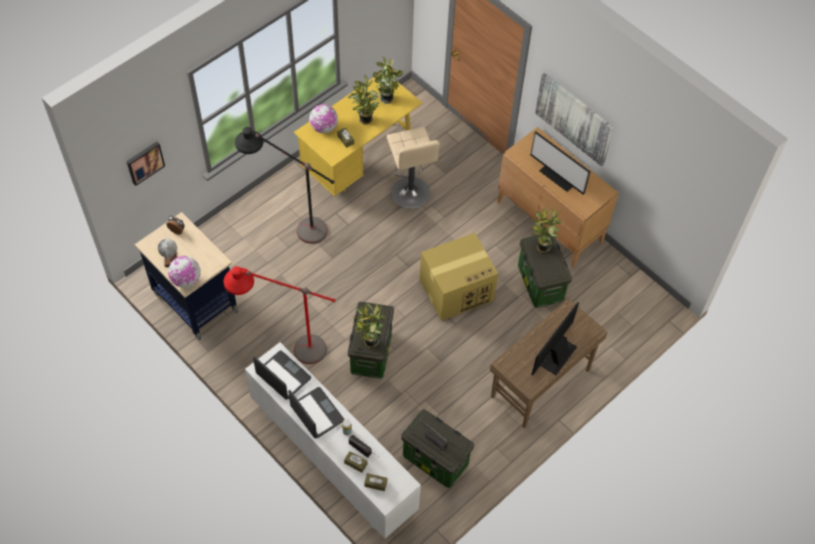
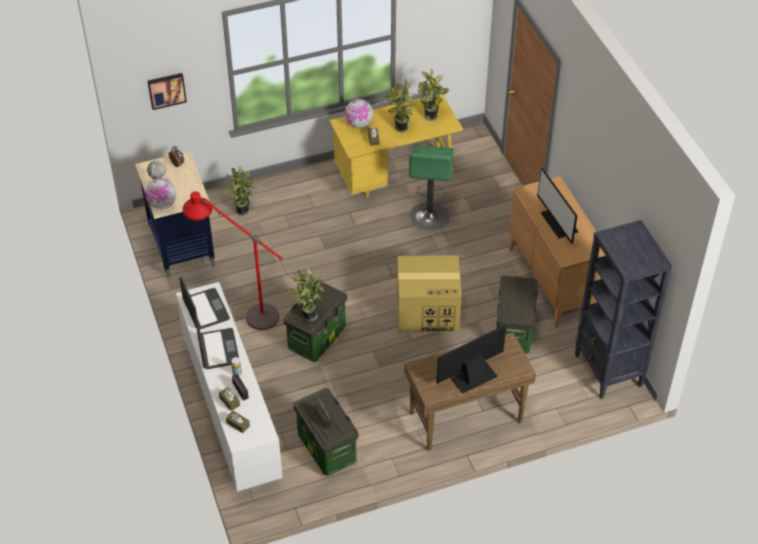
camera: 25 degrees right, 10 degrees down
black floor lamp [235,127,335,244] -> none
beige stool [387,127,440,209] -> green stool [409,145,454,231]
potted plant [533,207,562,252] -> potted plant moved to [223,166,255,216]
picture [535,73,614,167] -> none
none -> black bookcase [575,220,672,399]

